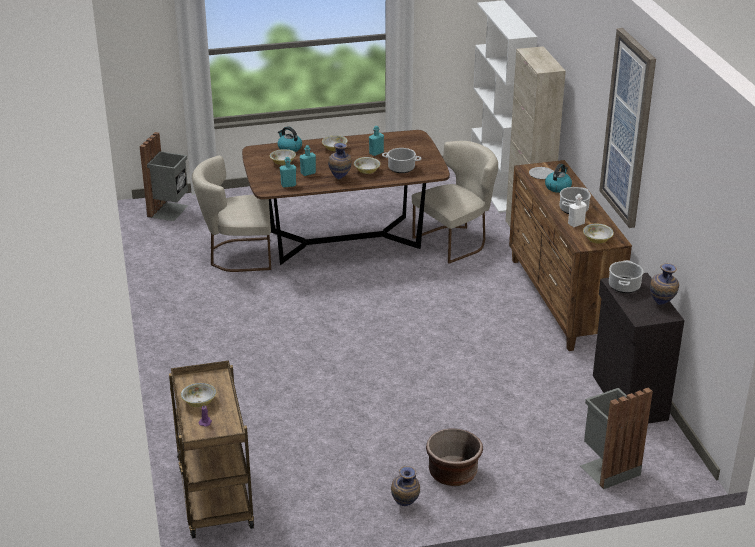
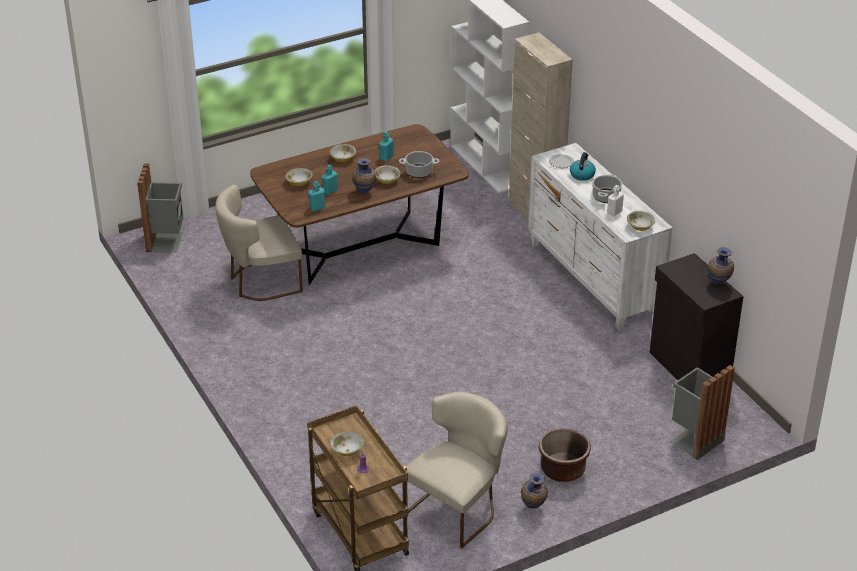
camera: 15 degrees left, 5 degrees up
kettle [278,126,302,152] -> none
beige chair [412,141,498,264] -> beige chair moved to [406,392,508,548]
brown dresser [509,160,632,351] -> white dresser [528,143,673,331]
picture [599,28,656,228] -> none
cooking pot [609,260,644,293] -> none

